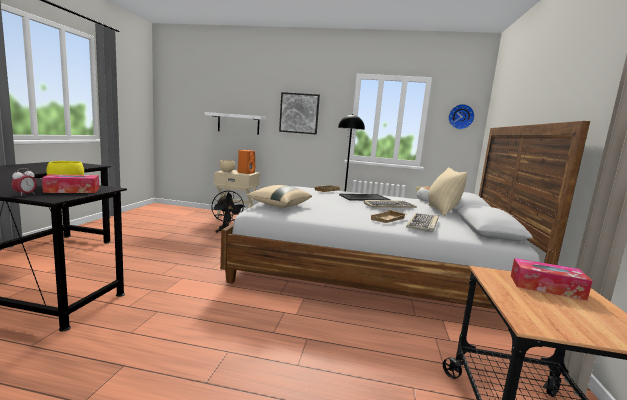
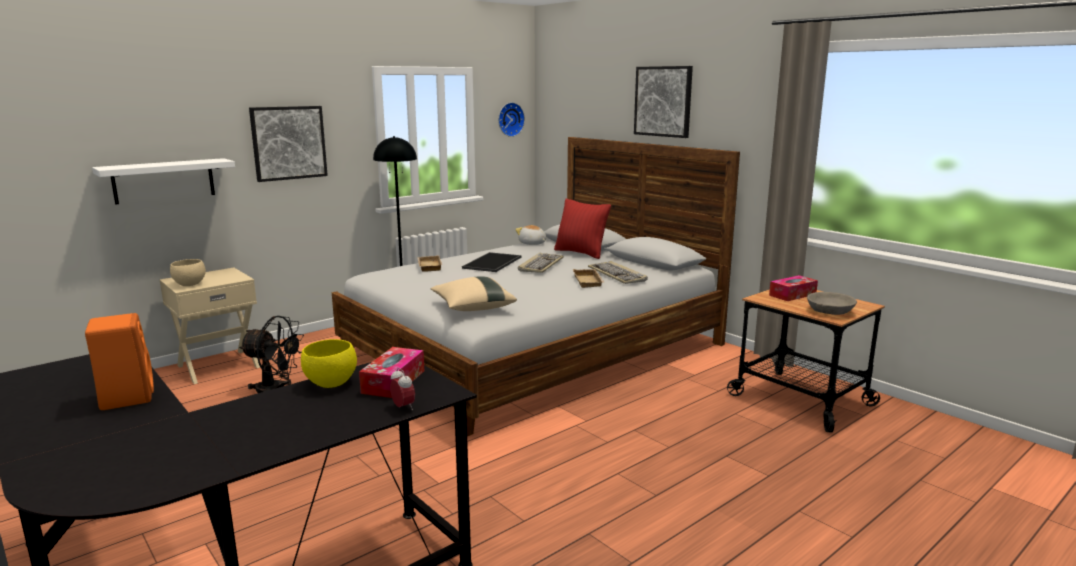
camera: 50 degrees left, 5 degrees up
orange speaker [238,150,256,174] -> orange speaker moved to [85,313,154,410]
beige pillow [428,167,467,216] -> red pillow [554,199,611,259]
none -> picture [634,66,693,138]
none -> grey bowl [807,292,857,315]

